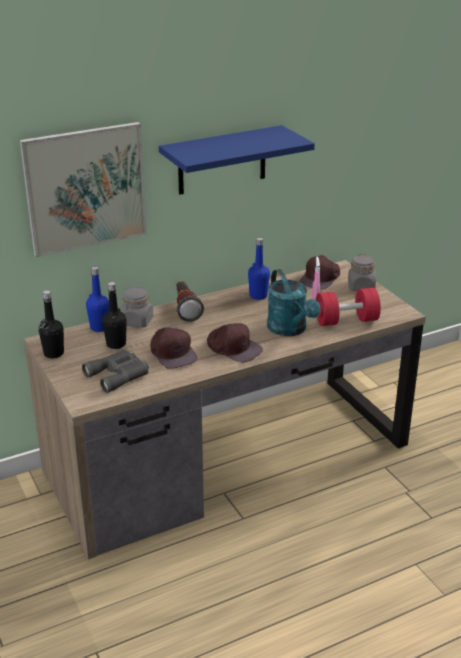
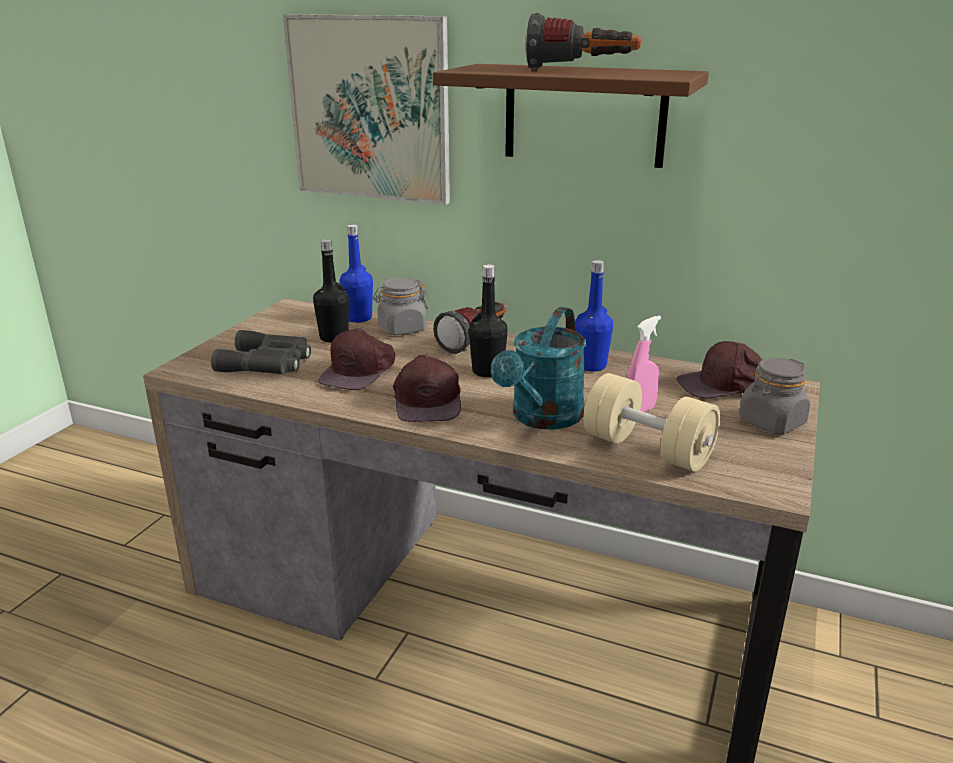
camera: 50 degrees right, 5 degrees down
black bottle [39,290,64,358] -> black bottle moved to [469,264,508,378]
blue shelf [159,125,315,195] -> brown shelf [433,64,709,168]
red dumbbell [316,288,381,326] -> beige dumbbell [584,373,720,472]
none -> flashlight [525,13,641,69]

